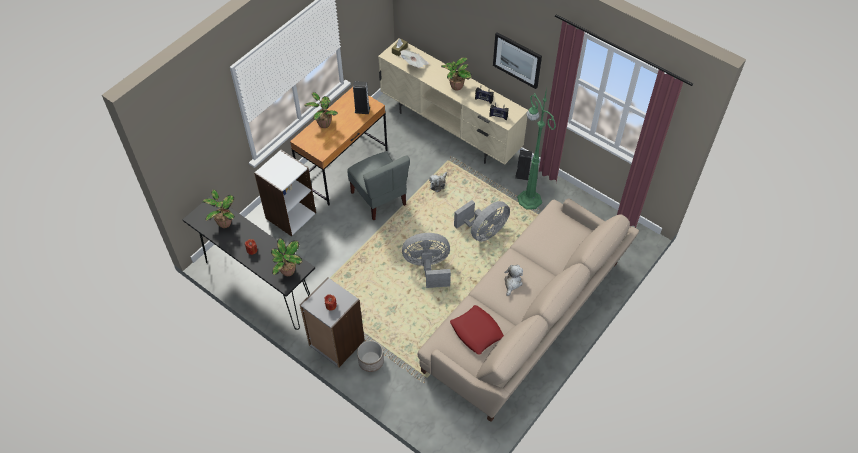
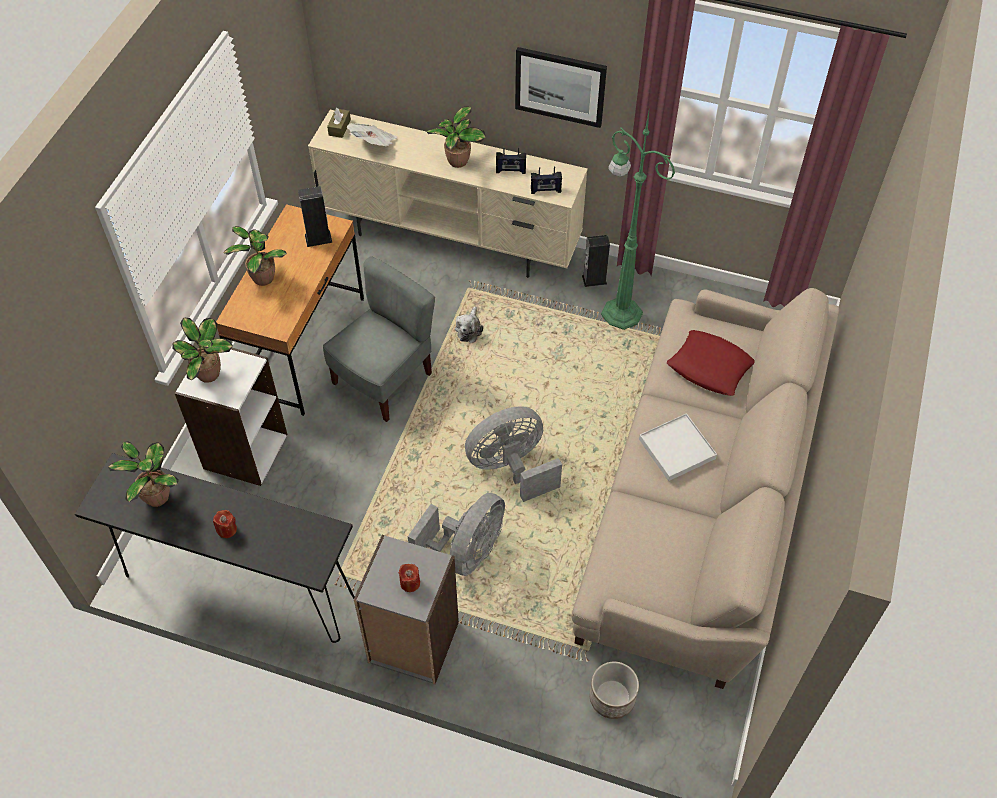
camera: 20 degrees left, 0 degrees up
potted plant [271,238,303,276] -> potted plant moved to [172,318,233,383]
grey chair [347,152,410,220] -> grey chair turned 90 degrees counterclockwise [323,256,435,422]
planter [357,340,384,372] -> planter moved to [590,662,639,719]
red pillow [450,305,504,355] -> red pillow moved to [667,330,755,396]
grey fan [454,200,510,242] -> grey fan moved to [408,493,505,576]
plush toy [504,265,523,296] -> white tray [639,413,717,481]

